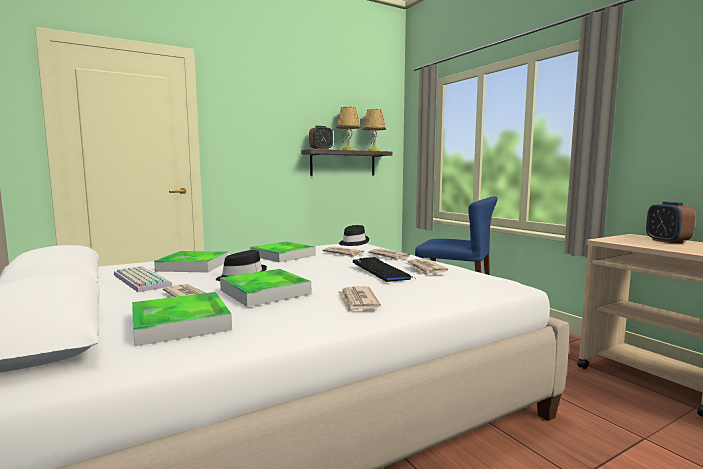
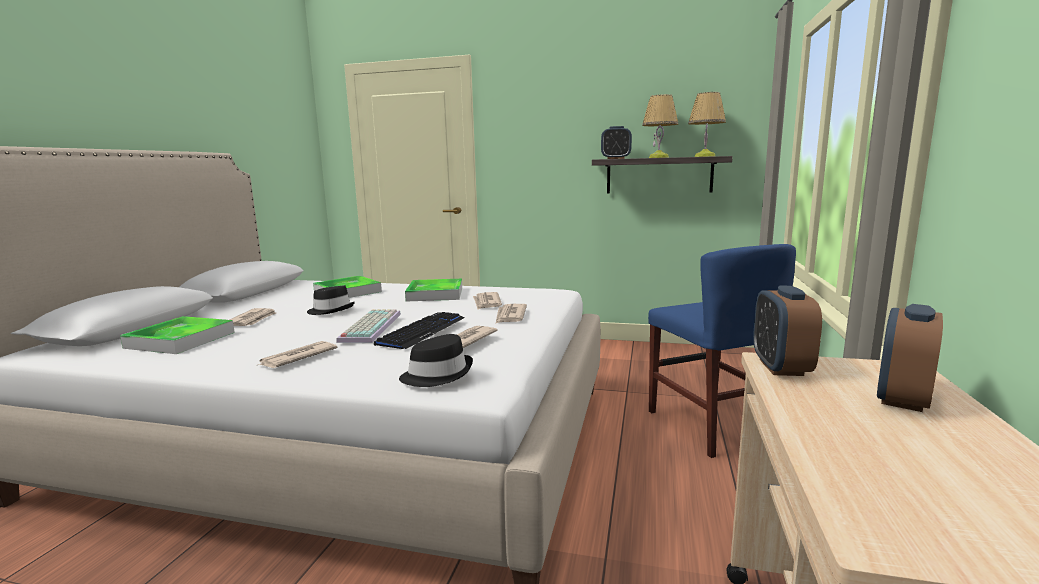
camera: 45 degrees right, 5 degrees up
keyboard [114,266,172,292] -> keyboard moved to [336,309,401,343]
tray [220,269,311,307] -> none
black hat [339,225,369,246] -> black hat moved to [399,334,473,387]
none -> alarm clock [753,286,822,376]

